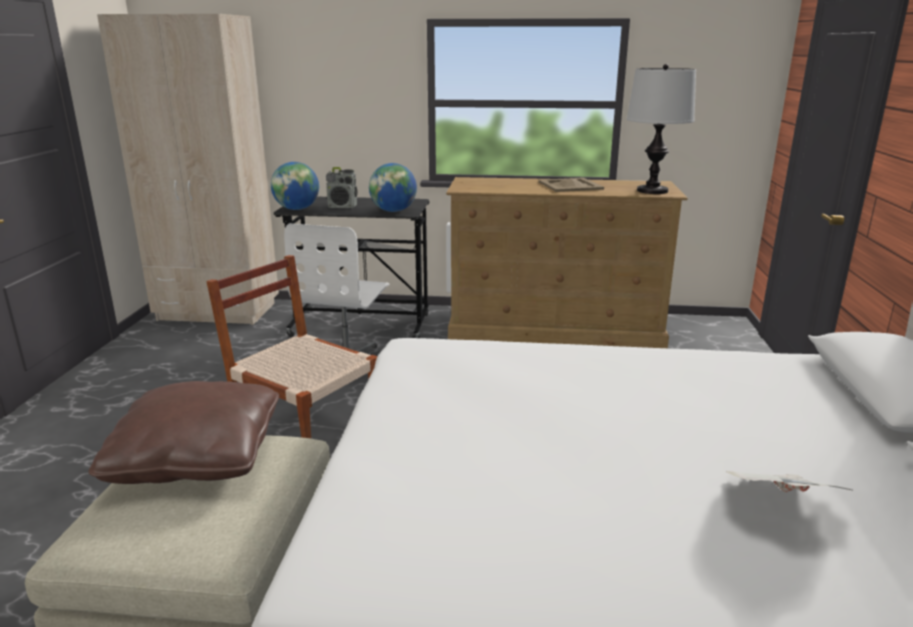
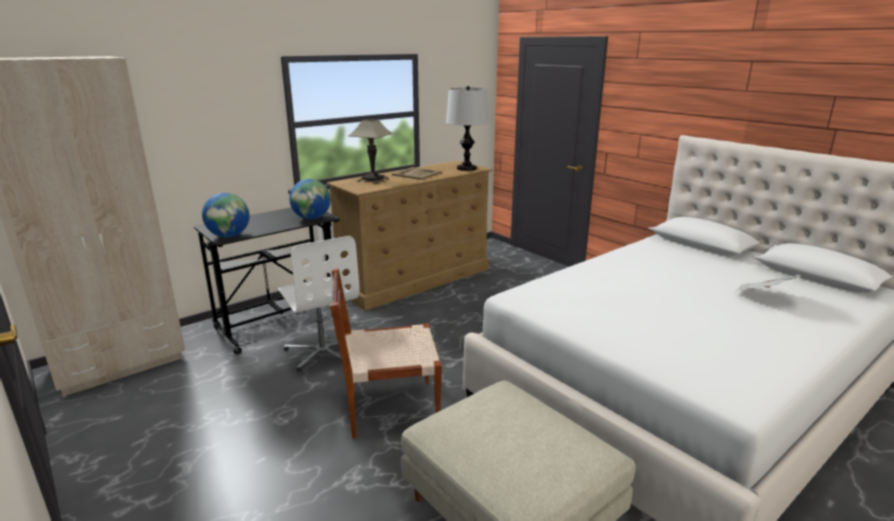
camera: 45 degrees left, 0 degrees up
brown pillow [89,381,279,484] -> none
radio [326,167,358,208] -> none
none -> table lamp [348,119,393,184]

